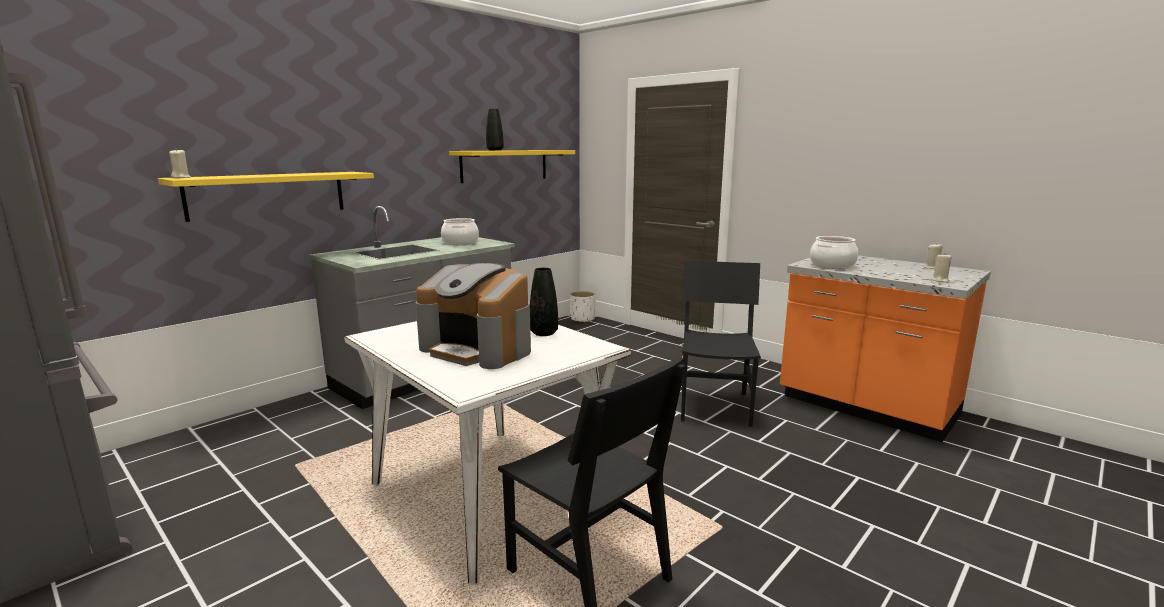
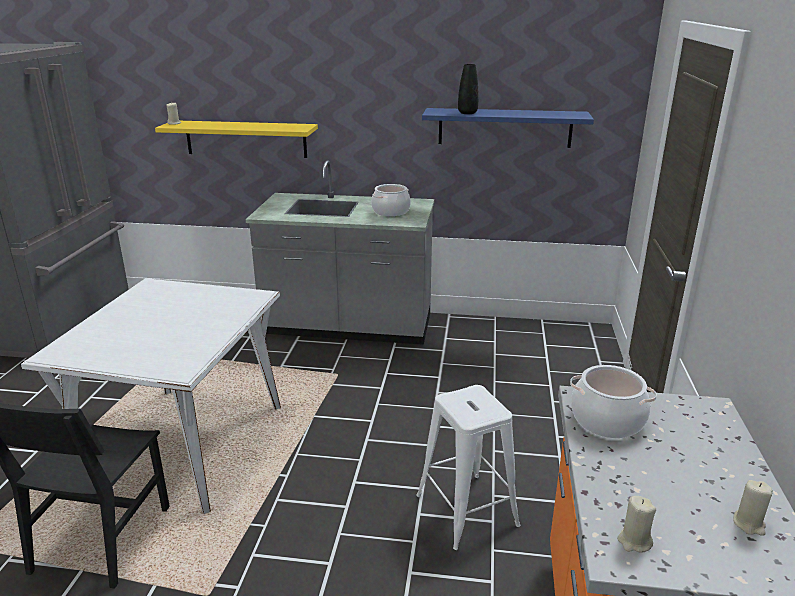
camera: 55 degrees right, 10 degrees up
coffee machine [416,263,531,369] -> none
yellow shelf [449,150,575,183] -> blue shelf [422,108,594,148]
black vase [530,268,558,336] -> none
white planter [570,291,596,323] -> none
black chair [681,261,761,427] -> white stool [416,385,520,550]

